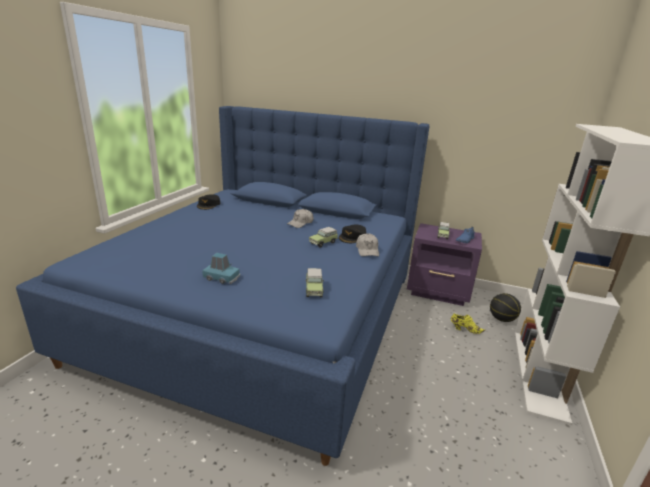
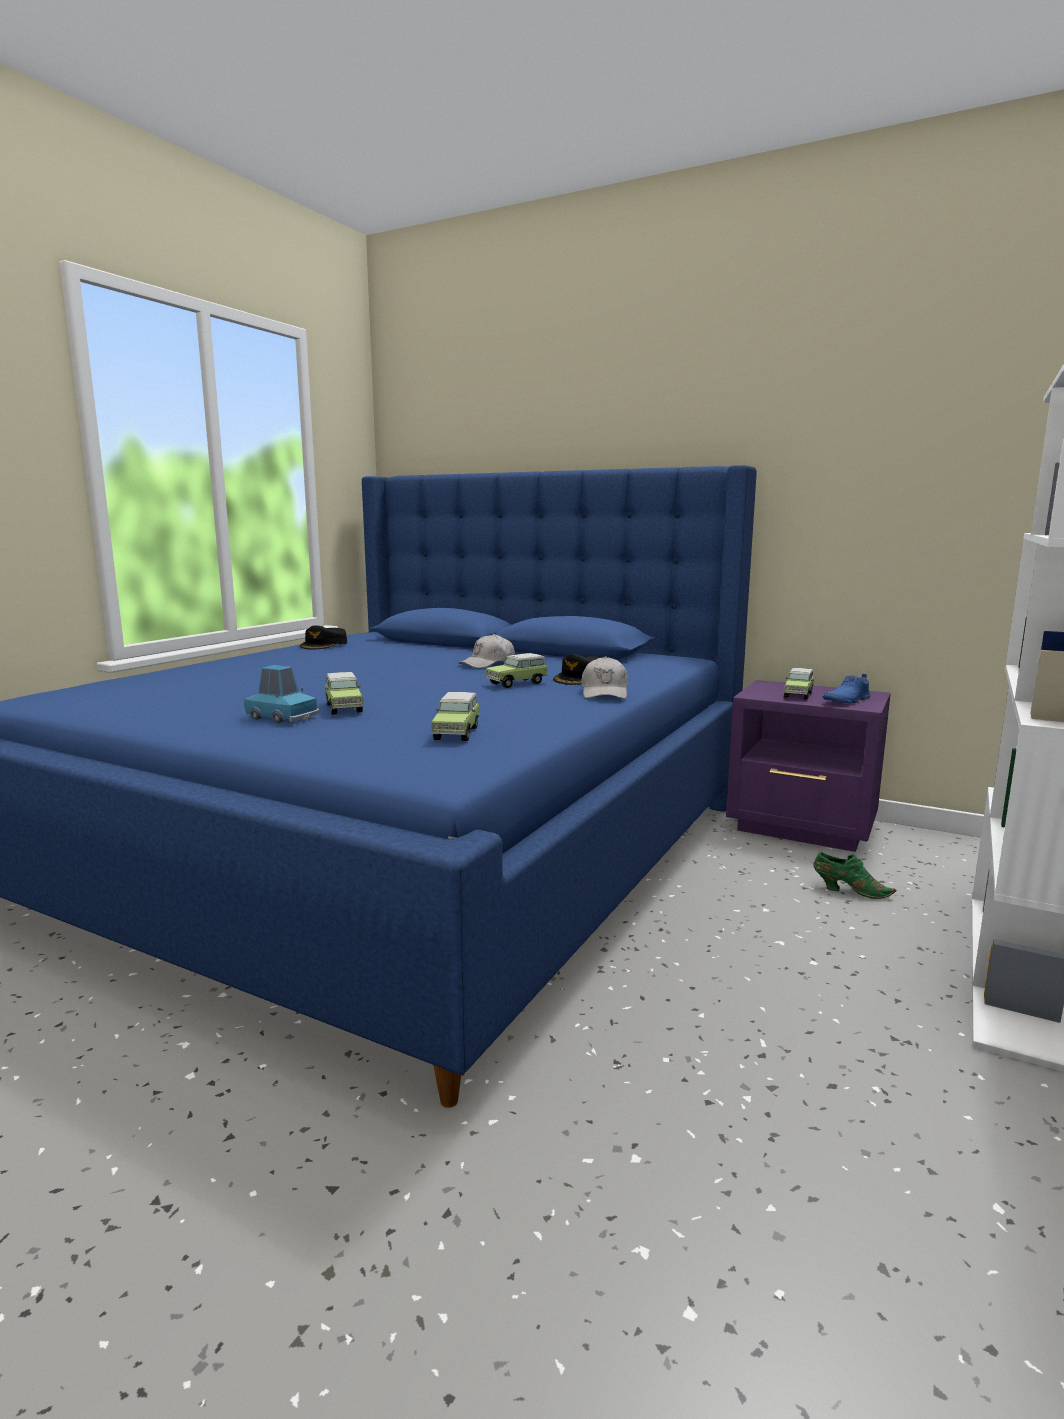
camera: 10 degrees right, 10 degrees down
yellow shoe [451,313,485,334] -> green shoe [814,852,896,899]
basketball [490,293,521,322] -> none
none -> toy car [325,672,363,715]

